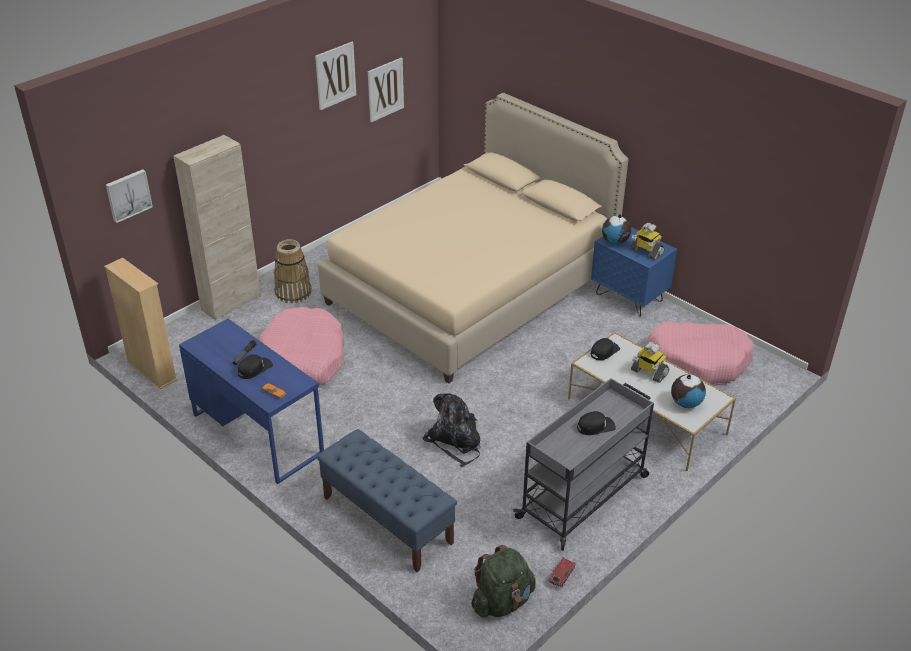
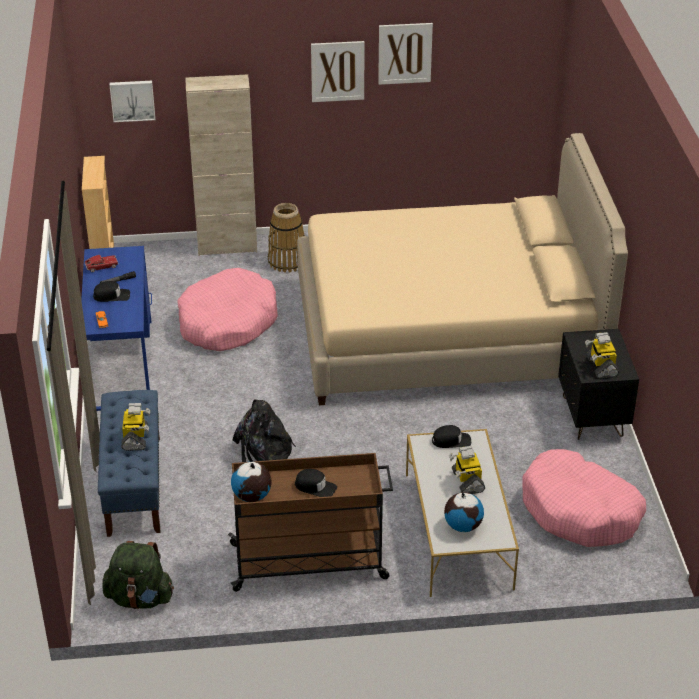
camera: 40 degrees right, 0 degrees up
picture [368,58,404,122] -> picture moved to [311,41,365,102]
grey cart [513,378,654,551] -> brown cart [228,453,393,592]
toy car [548,557,576,588] -> toy car moved to [85,255,118,272]
blue nightstand [591,227,677,317] -> black nightstand [558,329,639,440]
globe [602,214,631,245] -> globe moved to [231,462,271,502]
none -> toy robot [121,403,150,451]

